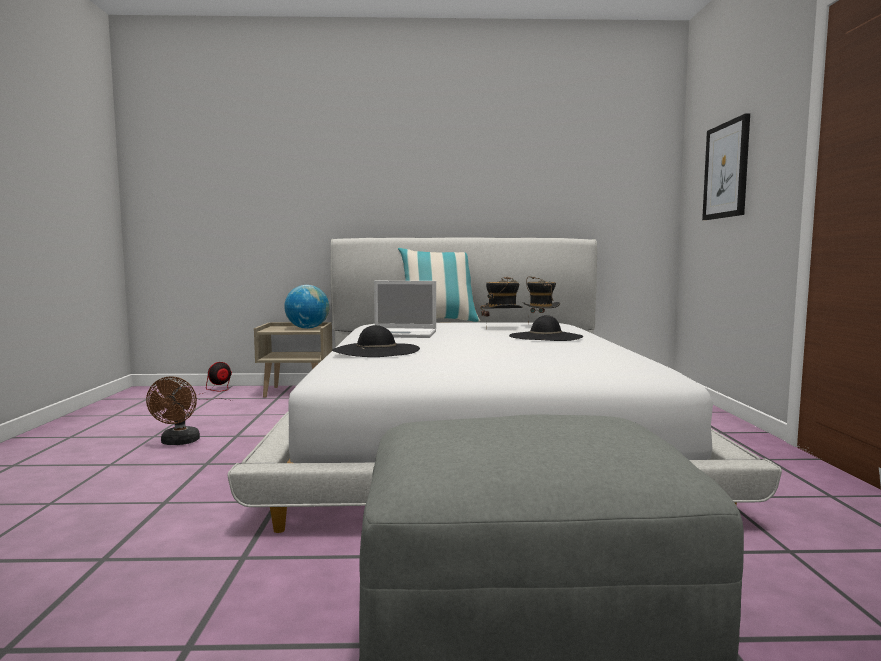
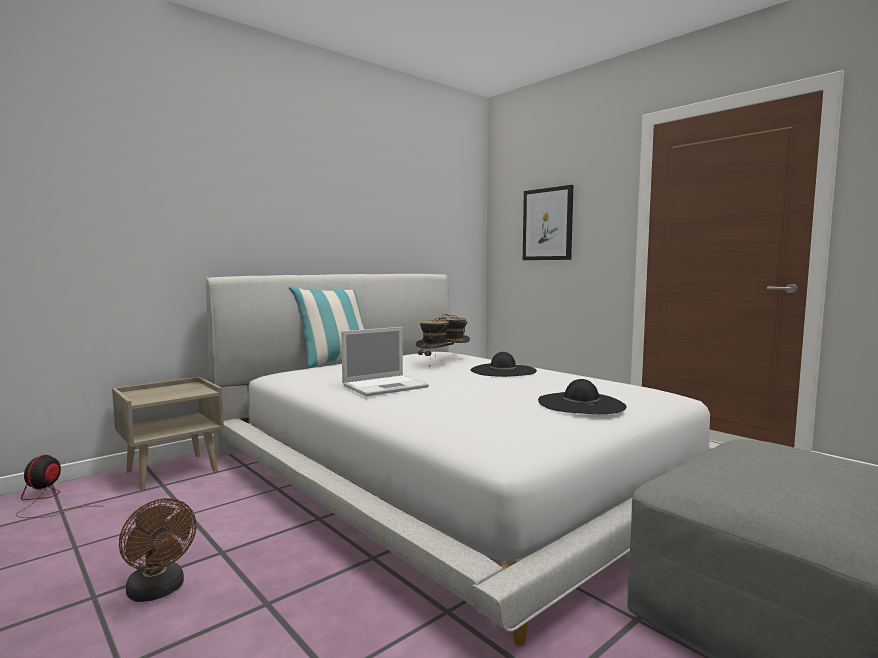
camera: 40 degrees left, 0 degrees up
globe [284,285,329,329] -> none
black hat [332,325,420,357] -> black hat moved to [538,379,626,414]

